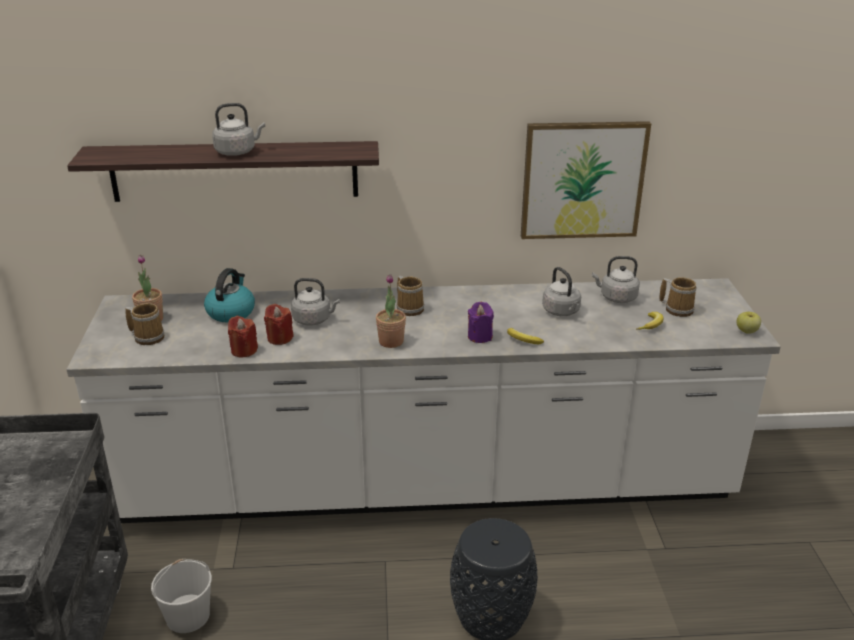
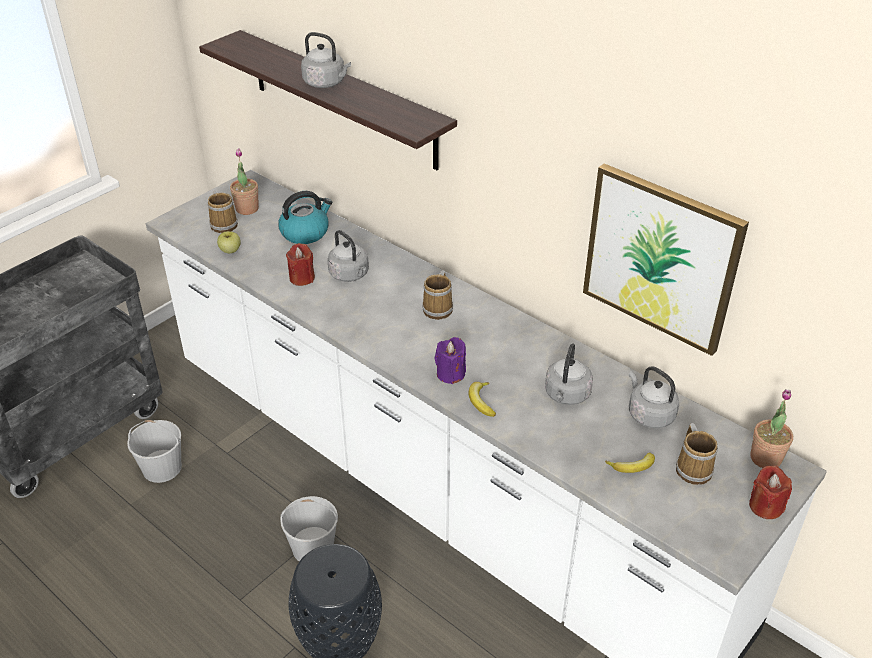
camera: 45 degrees right, 10 degrees up
red candle [228,316,258,357] -> red candle moved to [749,466,792,519]
potted plant [376,274,406,348] -> potted plant moved to [751,389,793,468]
apple [737,312,761,334] -> apple moved to [217,231,241,253]
none -> white bucket [280,496,338,561]

